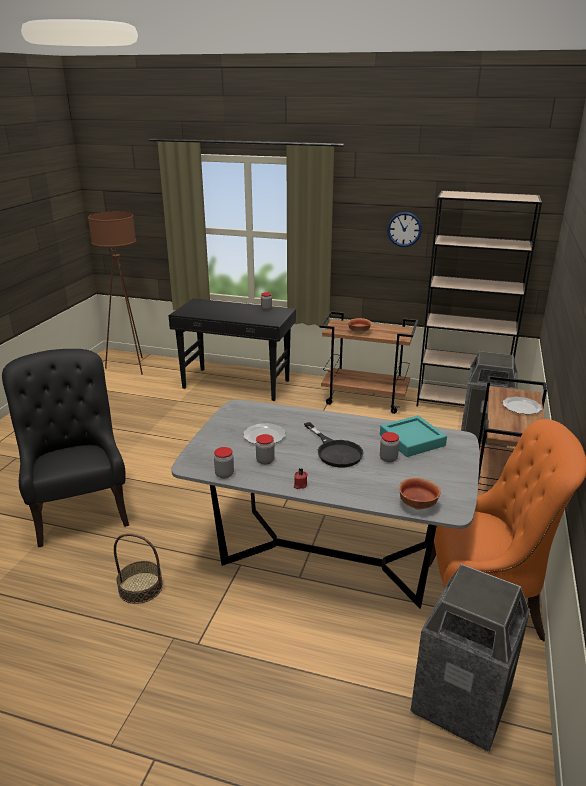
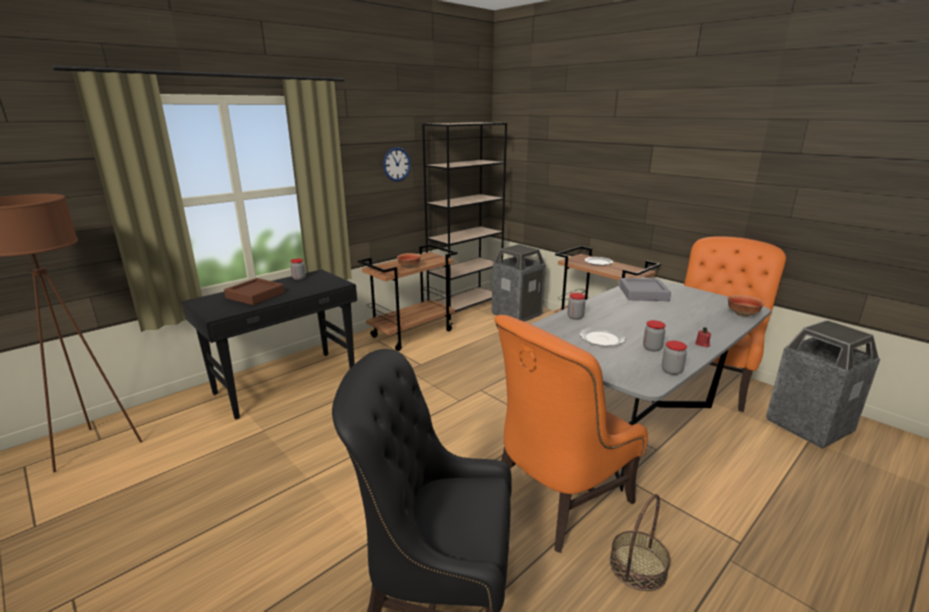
camera: 60 degrees left, 5 degrees down
black frying pan [304,422,364,467] -> none
turquoise tray [380,415,447,457] -> grey tray [619,278,671,301]
jar [380,432,399,462] -> jar moved to [567,293,585,320]
none -> brown tray [224,278,285,305]
none -> orange chair [494,315,648,553]

